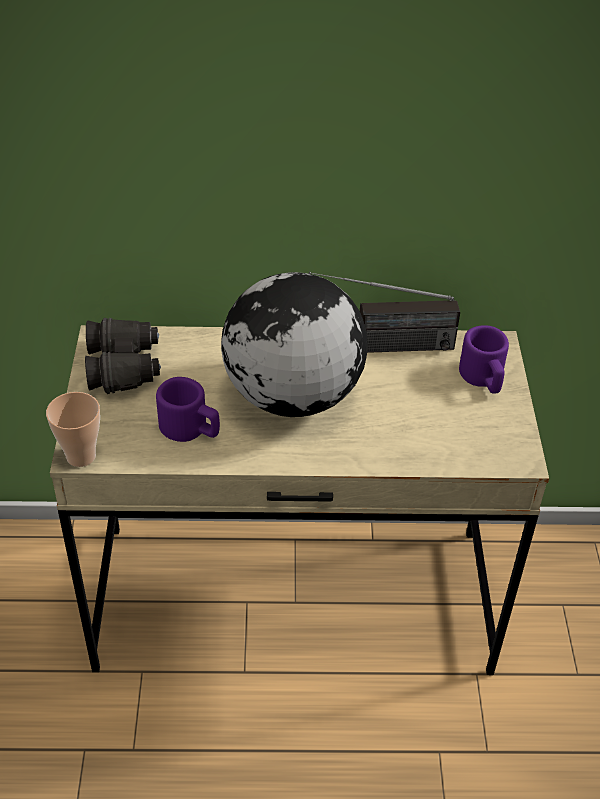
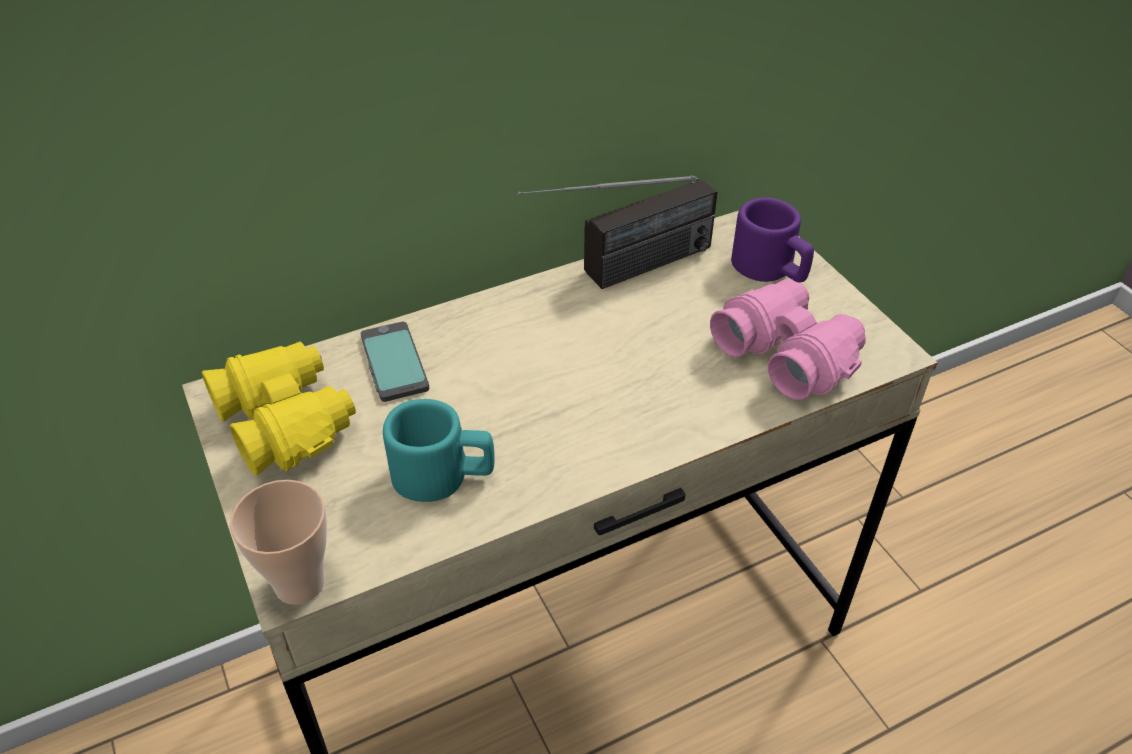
camera: 25 degrees left, 0 degrees up
black binoculars [85,318,161,394] -> yellow binoculars [202,342,356,476]
purple mug [156,377,220,442] -> turquoise mug [383,399,494,502]
globe [221,272,368,417] -> none
none -> phone [360,322,429,402]
none -> pink binoculars [710,279,866,400]

